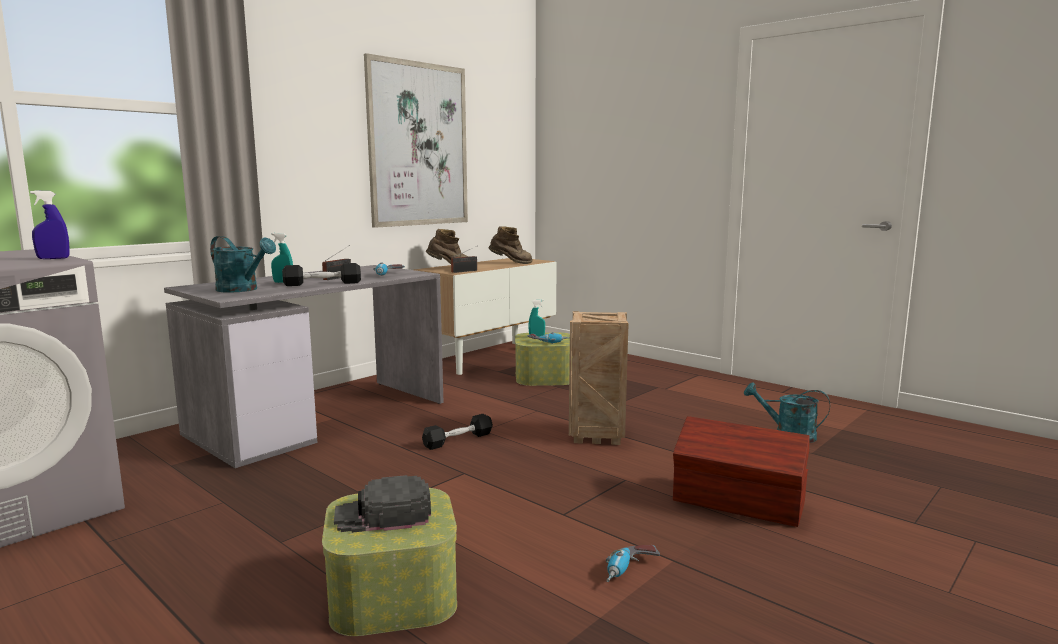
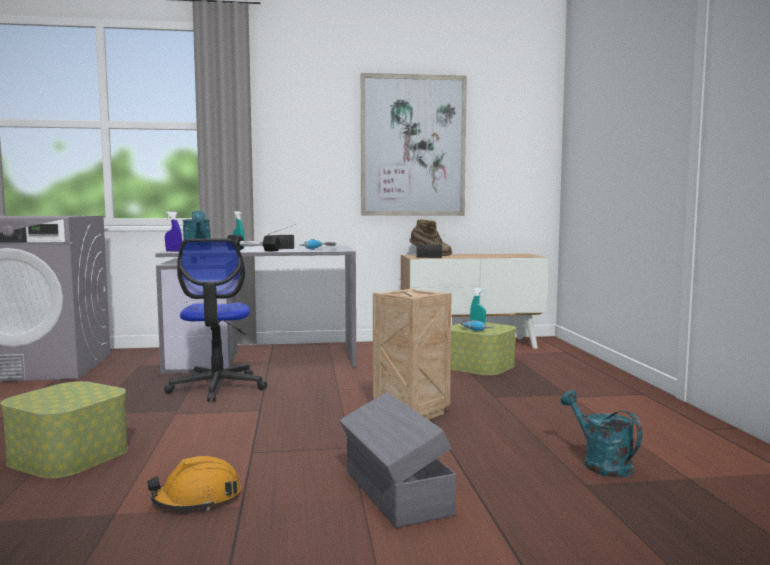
camera: 40 degrees right, 5 degrees down
blue spray bottle [30,191,70,259] -> blue spray bottle moved to [165,211,182,252]
black cap [334,475,431,533] -> none
black dumbbell [422,414,493,450] -> none
brown boot [488,226,533,264] -> none
power drill [606,545,660,582] -> orange hard hat [147,456,241,510]
brown storage box [673,416,810,527] -> grey storage box [339,392,456,528]
none -> office chair [164,238,267,402]

